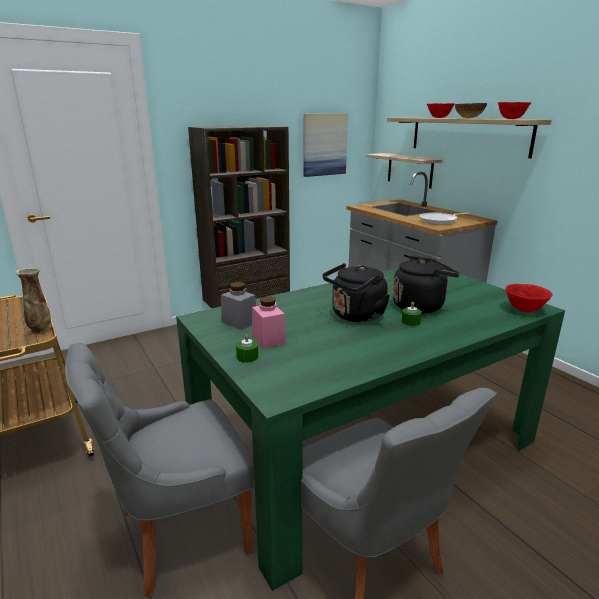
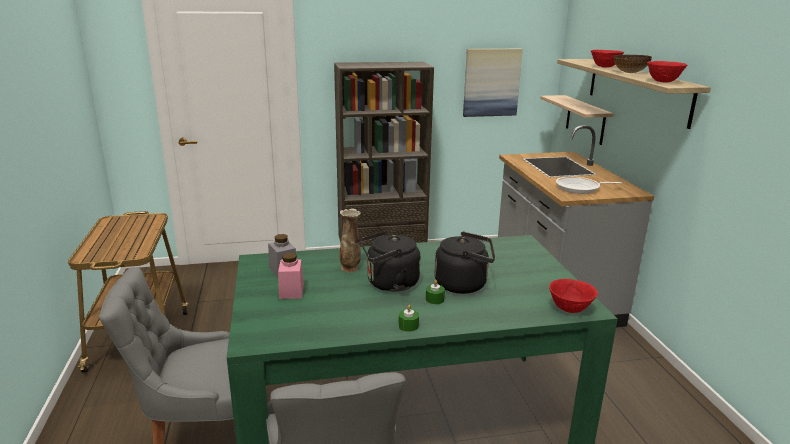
camera: 20 degrees right, 0 degrees up
vase [15,267,51,335] -> vase moved to [339,209,361,272]
green candle [236,334,258,363] -> green candle moved to [399,305,419,332]

